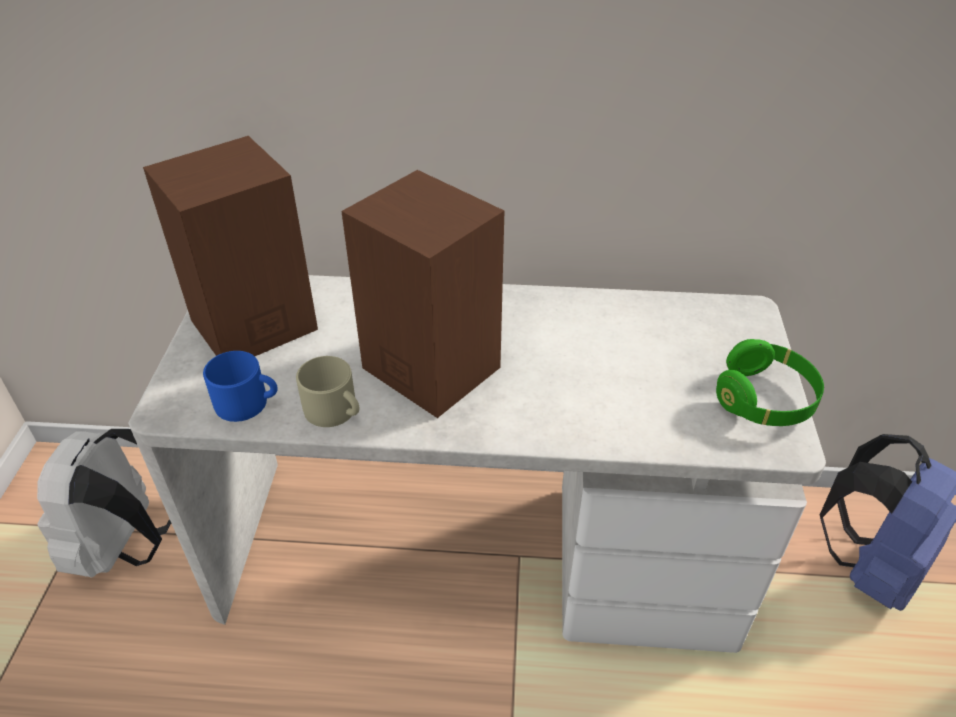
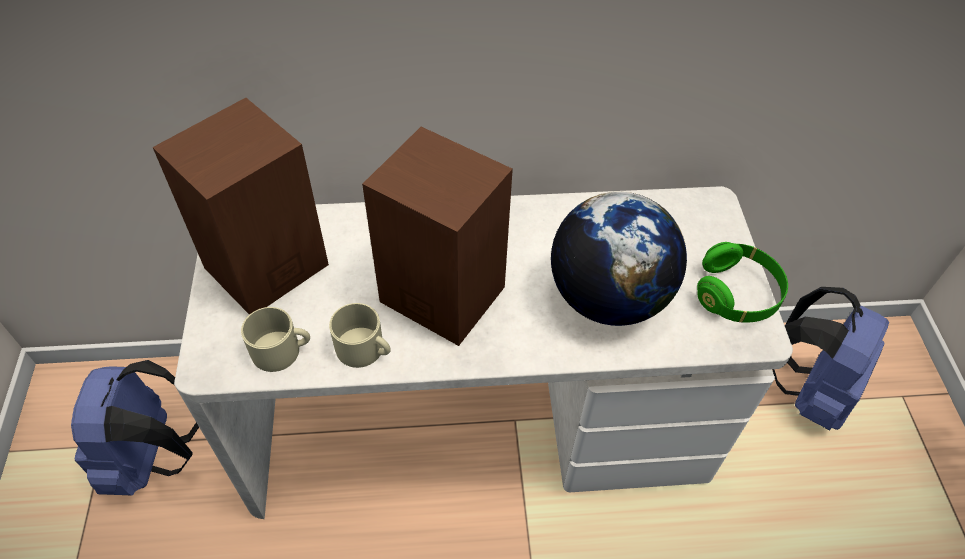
camera: 10 degrees left, 10 degrees up
white backpack [37,429,171,577] -> blue backpack [71,360,199,495]
blue mug [203,351,278,422] -> beige mug [241,307,310,372]
none -> globe [551,192,687,326]

